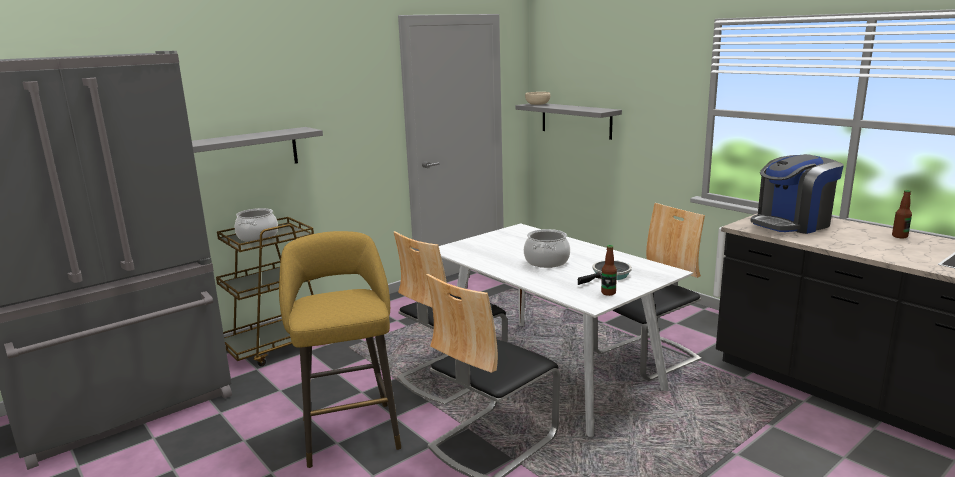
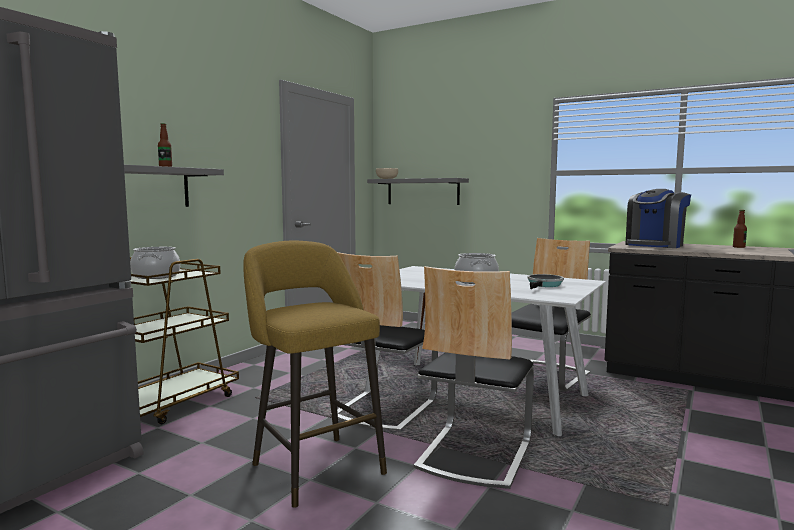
camera: 20 degrees left, 10 degrees down
bottle [601,245,617,296] -> bottle moved to [158,123,172,167]

